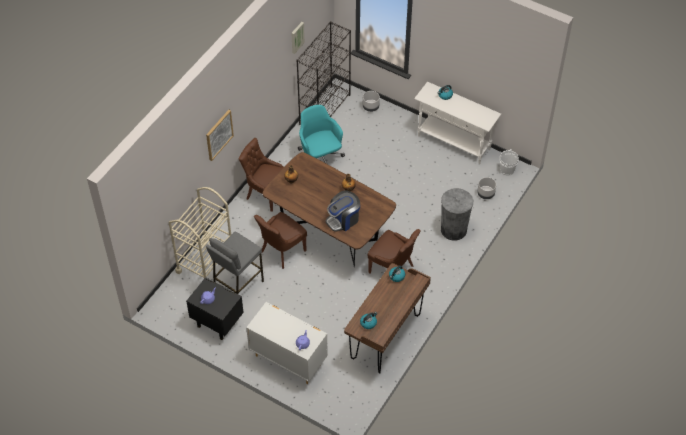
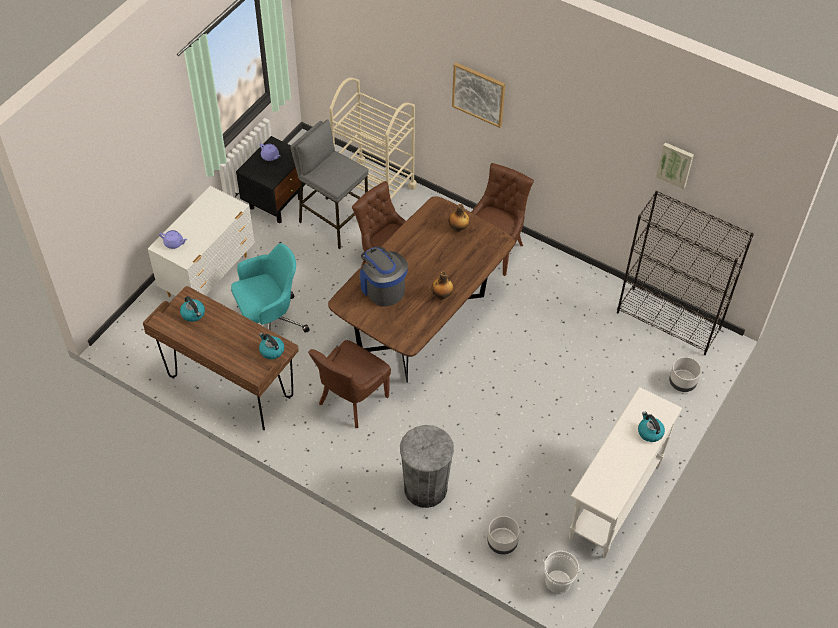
camera: 90 degrees right, 0 degrees up
turquoise office chair [298,105,345,164] -> turquoise office chair moved to [231,243,310,333]

